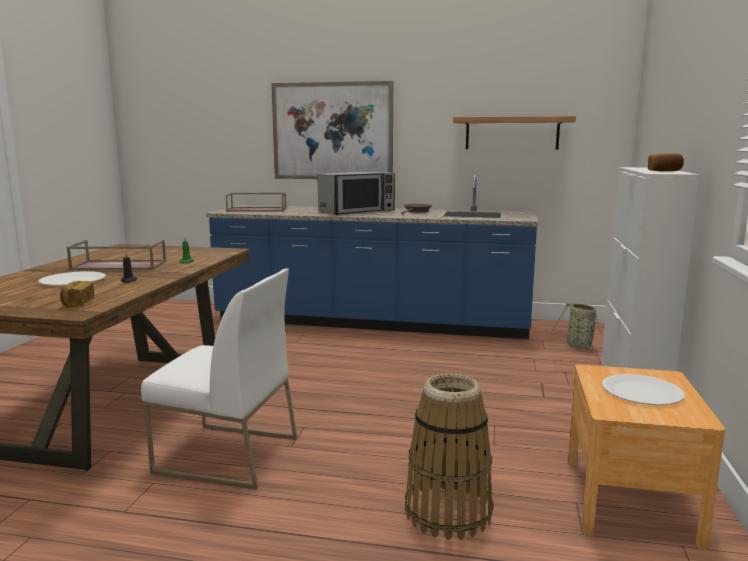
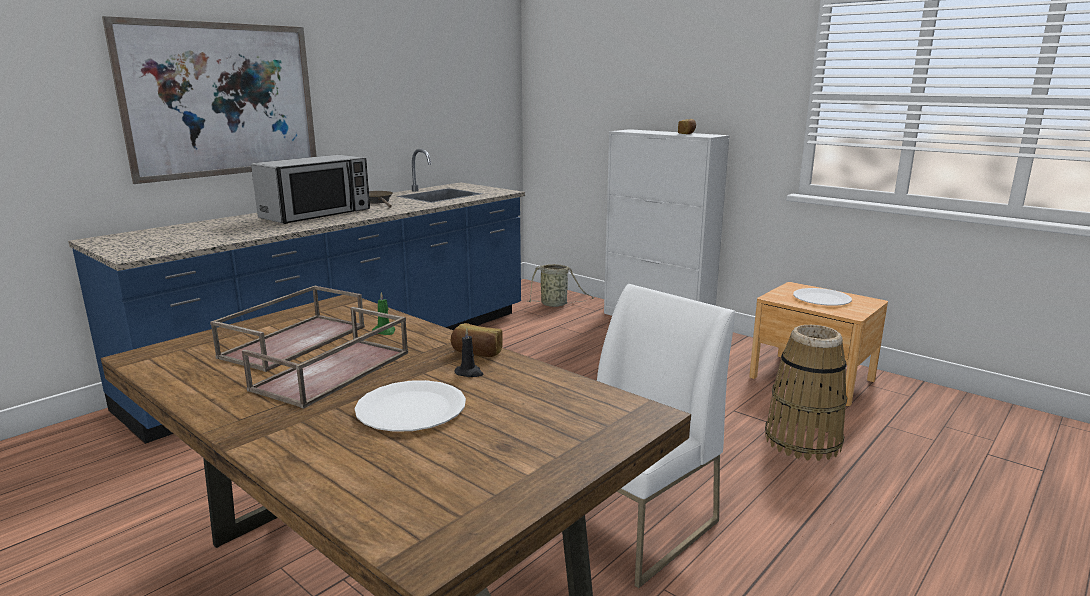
camera: 60 degrees left, 5 degrees up
bread [60,281,95,307] -> bread moved to [451,323,503,357]
brown tray [225,193,287,212] -> brown tray moved to [210,286,365,372]
microwave [317,171,395,215] -> microwave turned 45 degrees clockwise [251,155,370,224]
shelf [453,116,576,150] -> none

